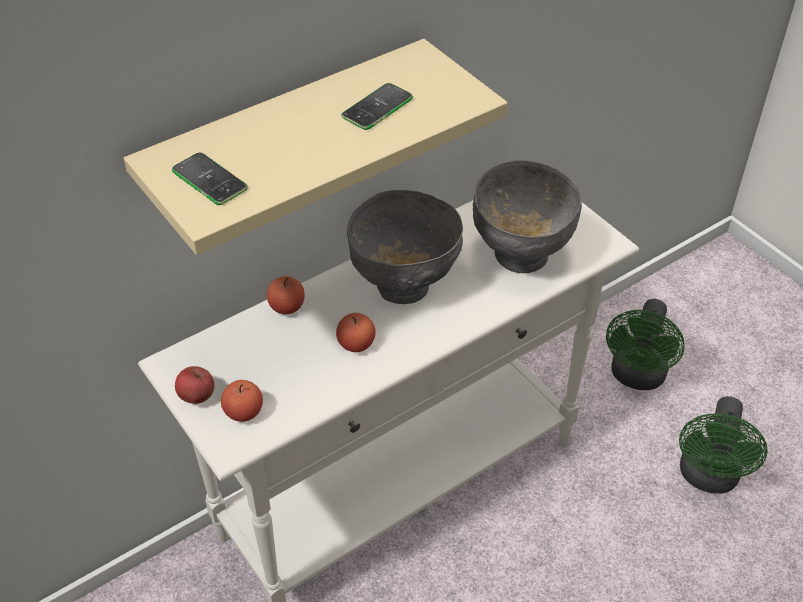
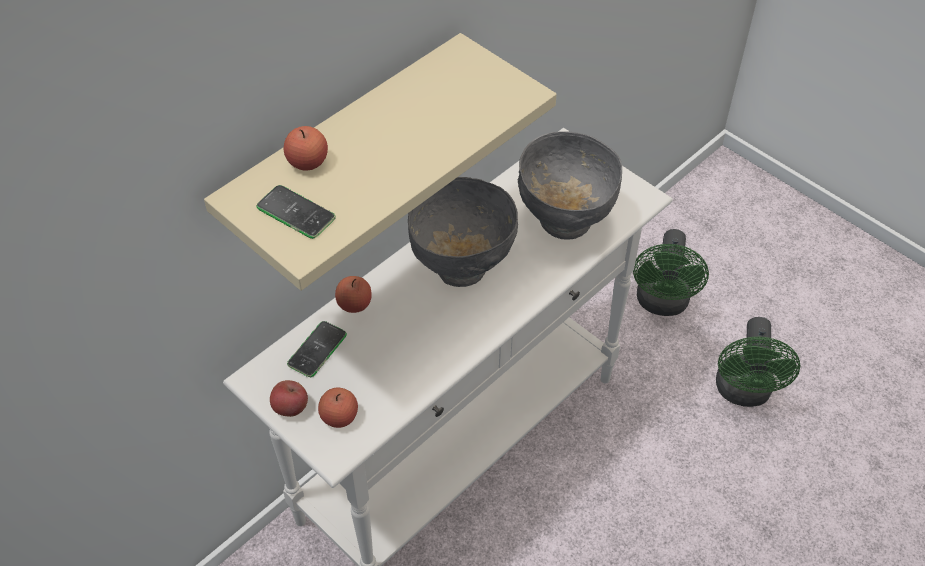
camera: 10 degrees left, 5 degrees up
apple [336,313,376,352] -> apple moved to [284,126,328,171]
phone [341,83,413,130] -> phone moved to [287,321,347,377]

